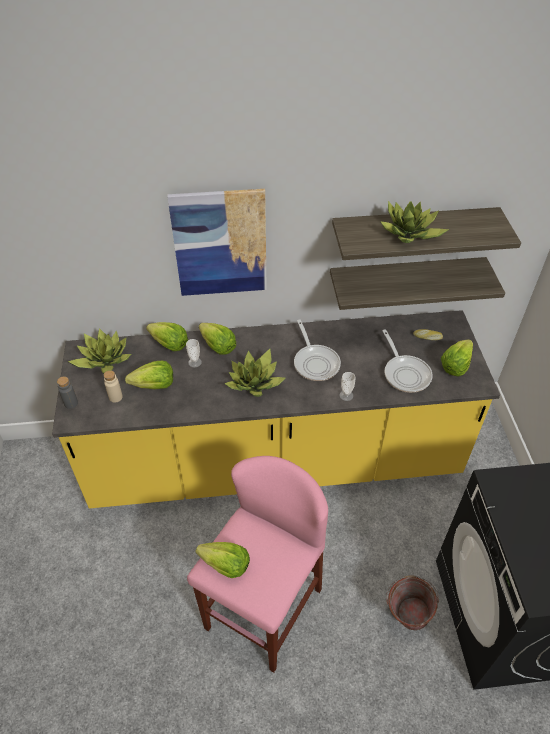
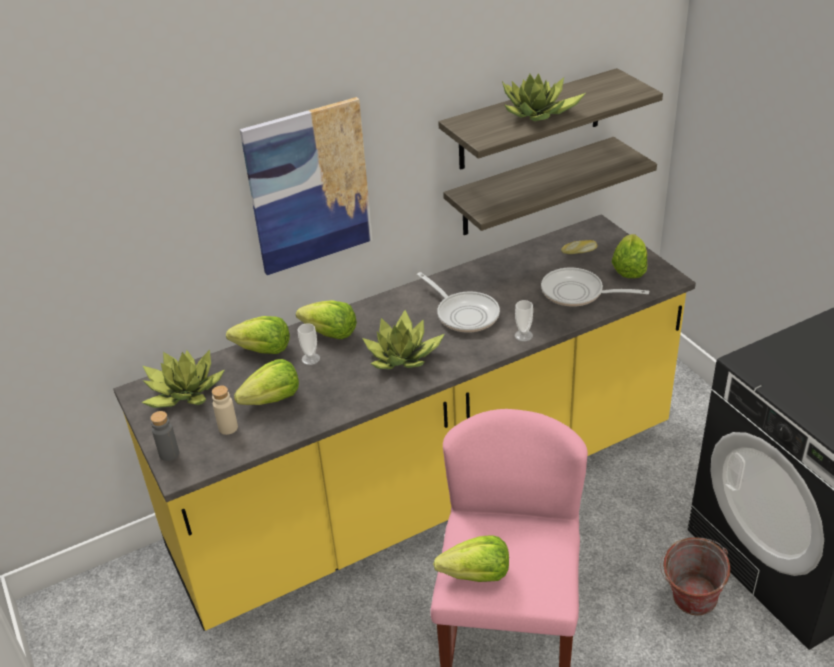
camera: 20 degrees left, 10 degrees down
frying pan [382,330,433,393] -> frying pan turned 150 degrees clockwise [541,267,649,307]

